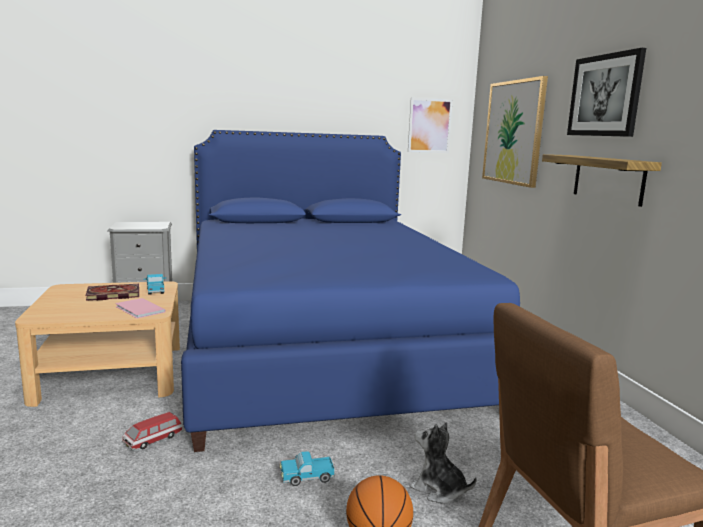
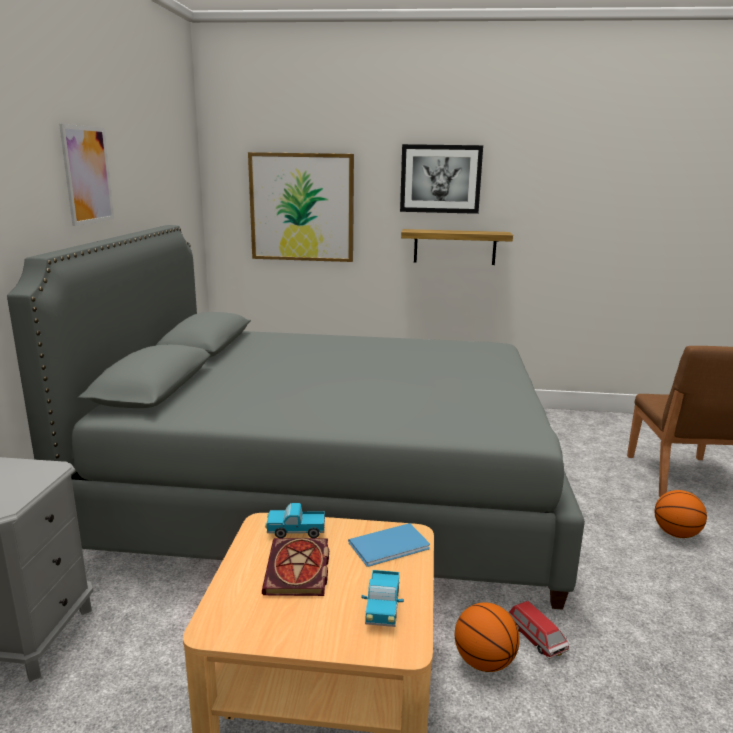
camera: 70 degrees left, 5 degrees up
pink book [115,298,166,318] -> blue book [348,523,430,567]
blue bed [181,130,520,452] -> grey bed [7,225,585,610]
toy truck [280,451,335,486] -> toy truck moved to [361,570,404,627]
picture [408,97,453,153] -> picture moved to [59,124,114,226]
plush toy [410,422,477,503] -> none
none -> basketball [455,602,520,672]

